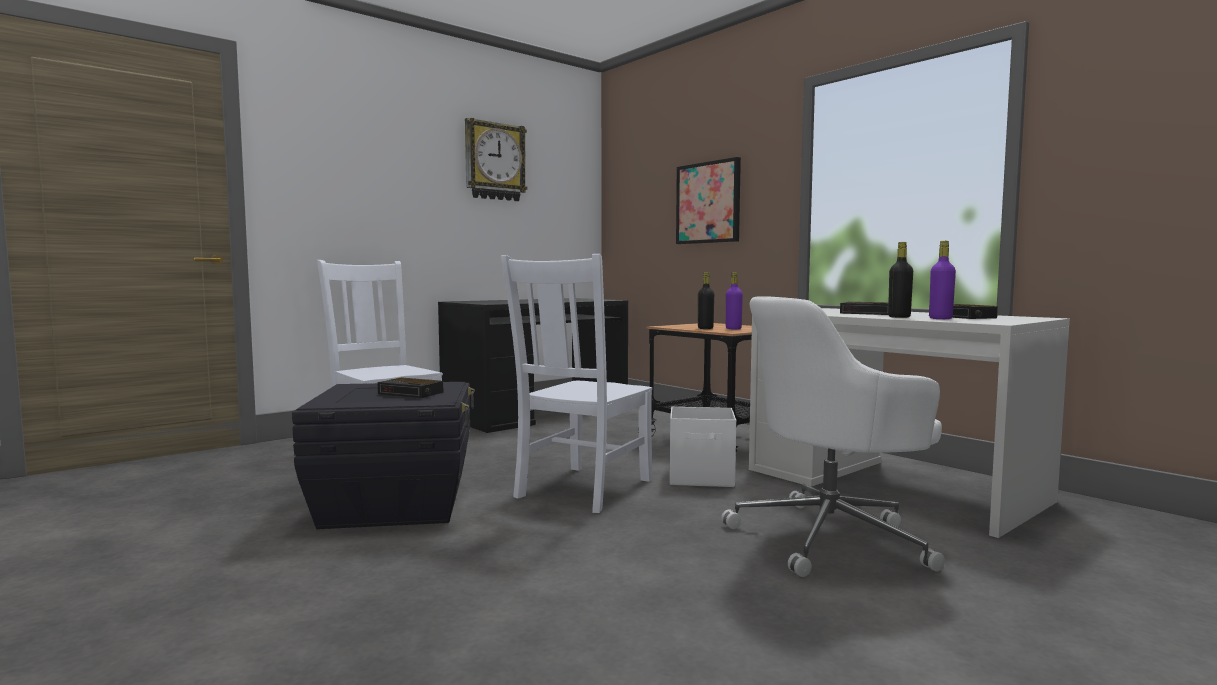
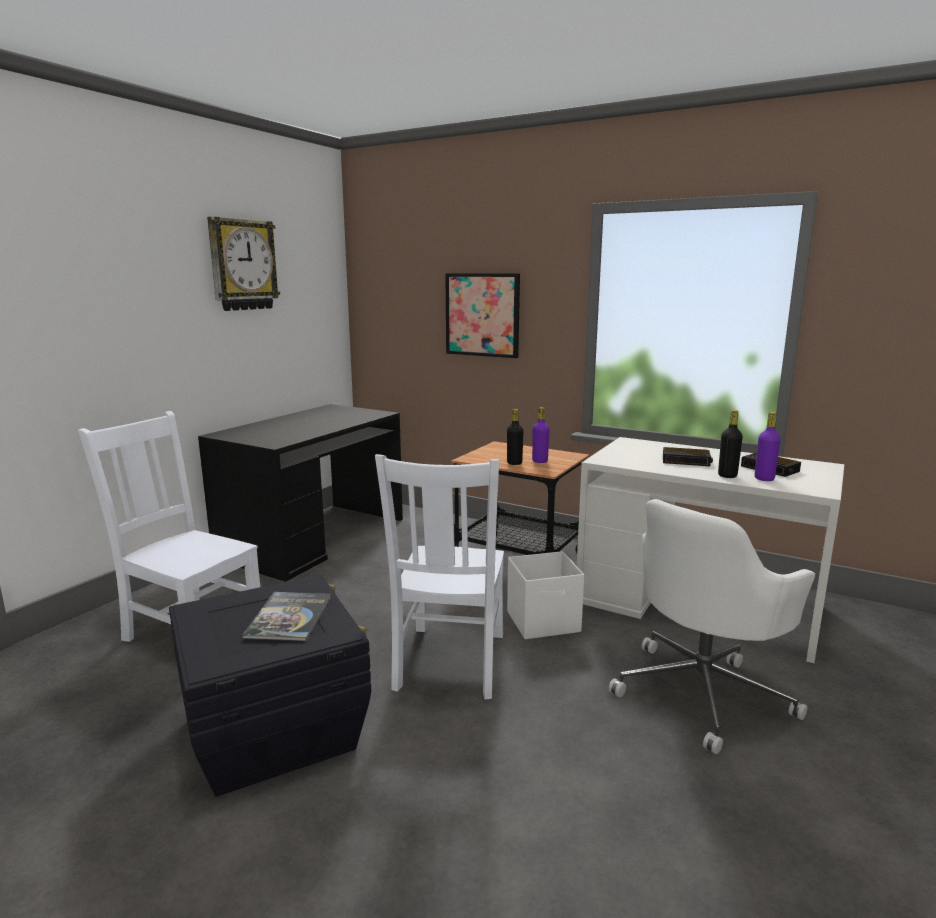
camera: 20 degrees left, 10 degrees up
alarm clock [377,377,443,398] -> book [242,592,331,641]

